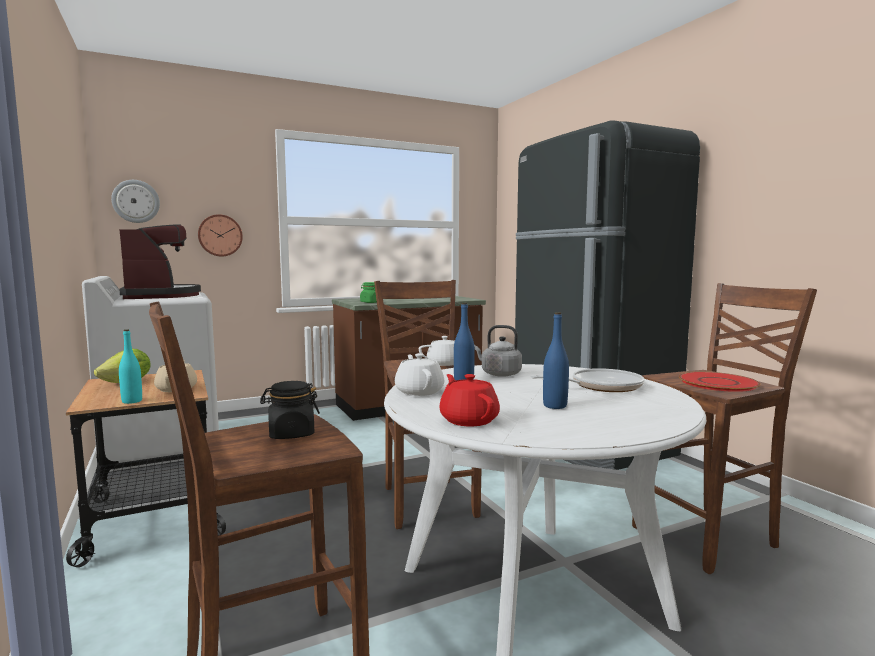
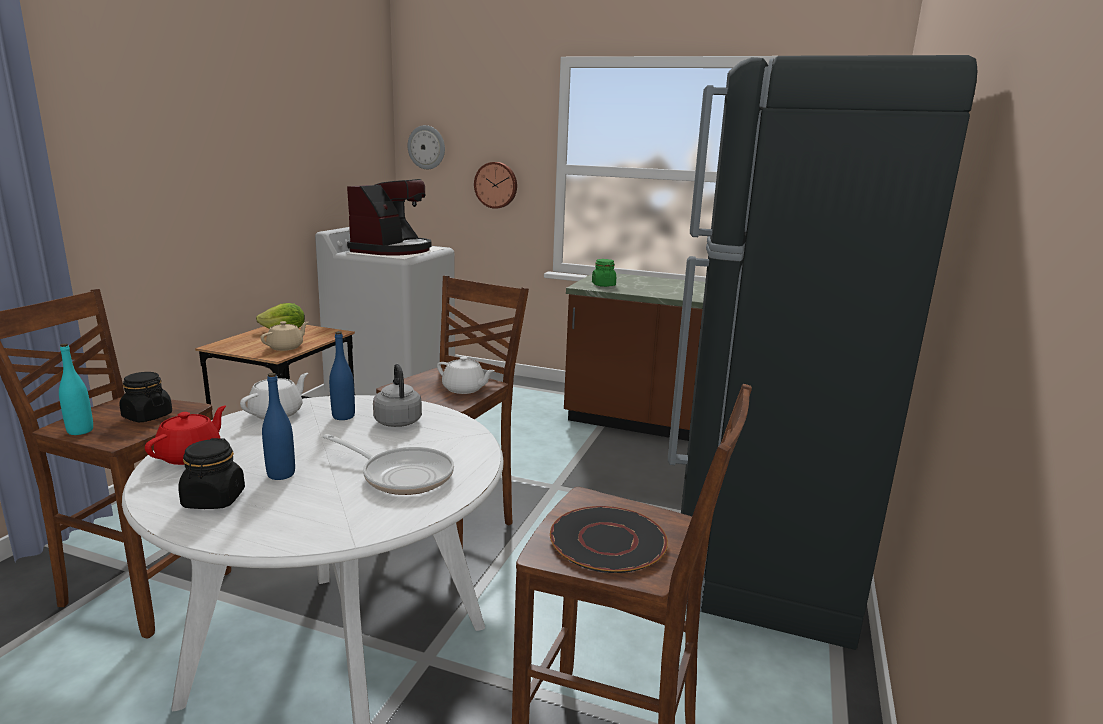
camera: 45 degrees right, 10 degrees up
turquoise bottle [119,329,142,404] -> turquoise bottle moved to [59,344,93,435]
red plate [679,372,761,392] -> black plate [550,506,668,573]
none -> black jar [178,438,245,509]

